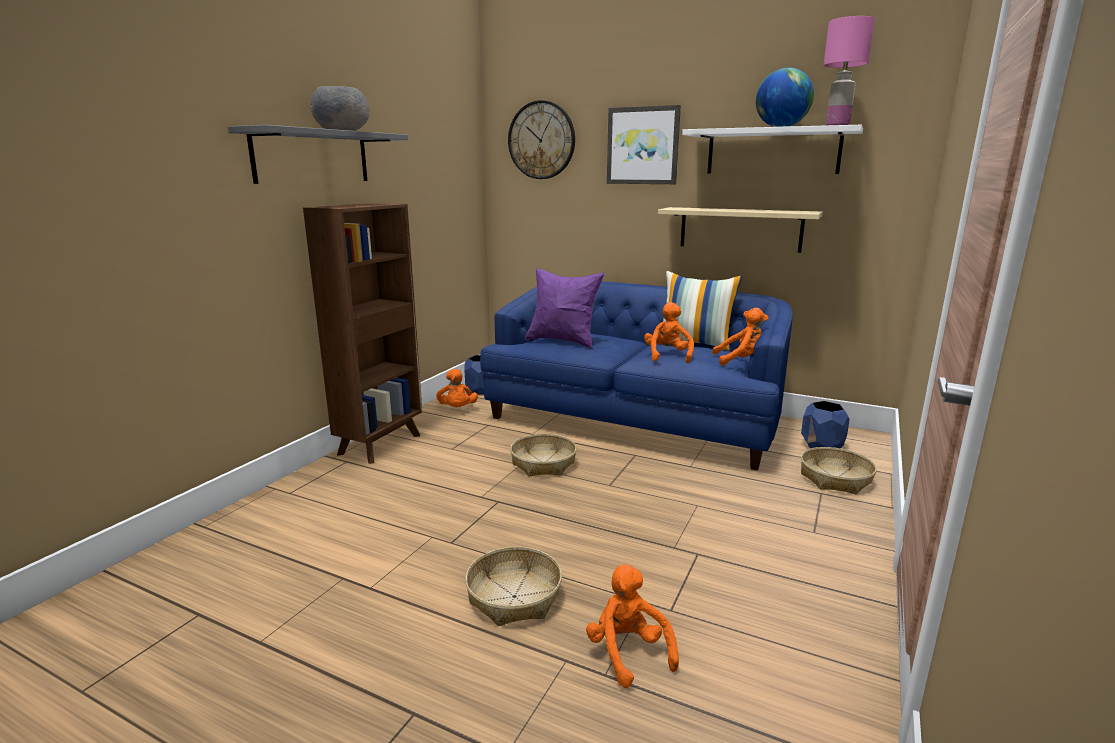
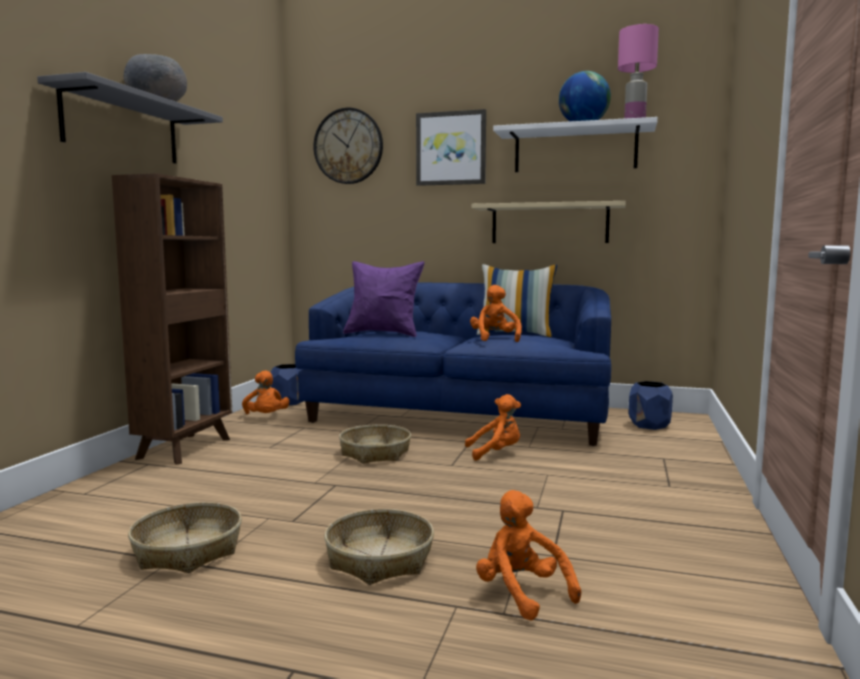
camera: 10 degrees left, 10 degrees down
orange plush toy [712,308,768,366] -> orange plush toy moved to [465,394,521,461]
basket [801,447,877,494] -> basket moved to [128,502,242,573]

